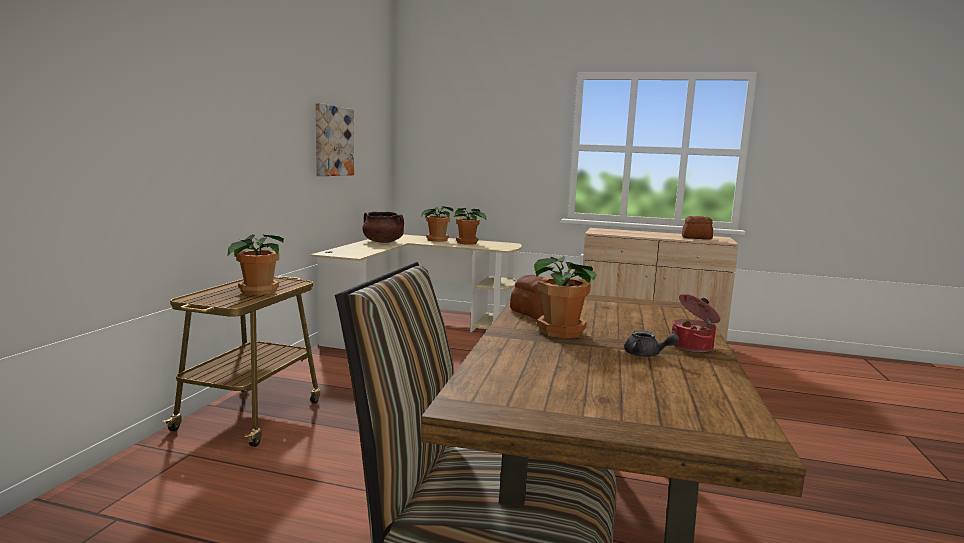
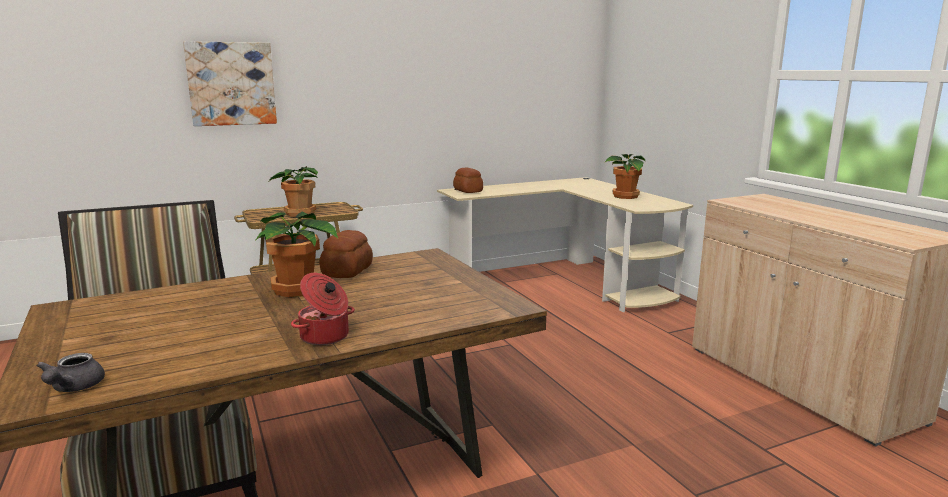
camera: 50 degrees right, 5 degrees up
picture [315,103,354,176] -> picture moved to [183,41,277,126]
brown cooking pot [362,212,404,243] -> none
potted plant [421,206,453,242] -> none
grey teapot [624,330,679,357] -> grey teapot moved to [36,353,105,392]
bread [682,216,713,240] -> bread moved to [453,168,483,193]

